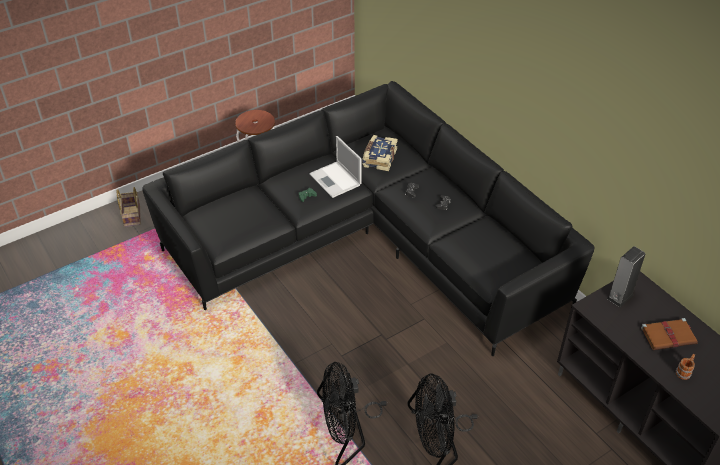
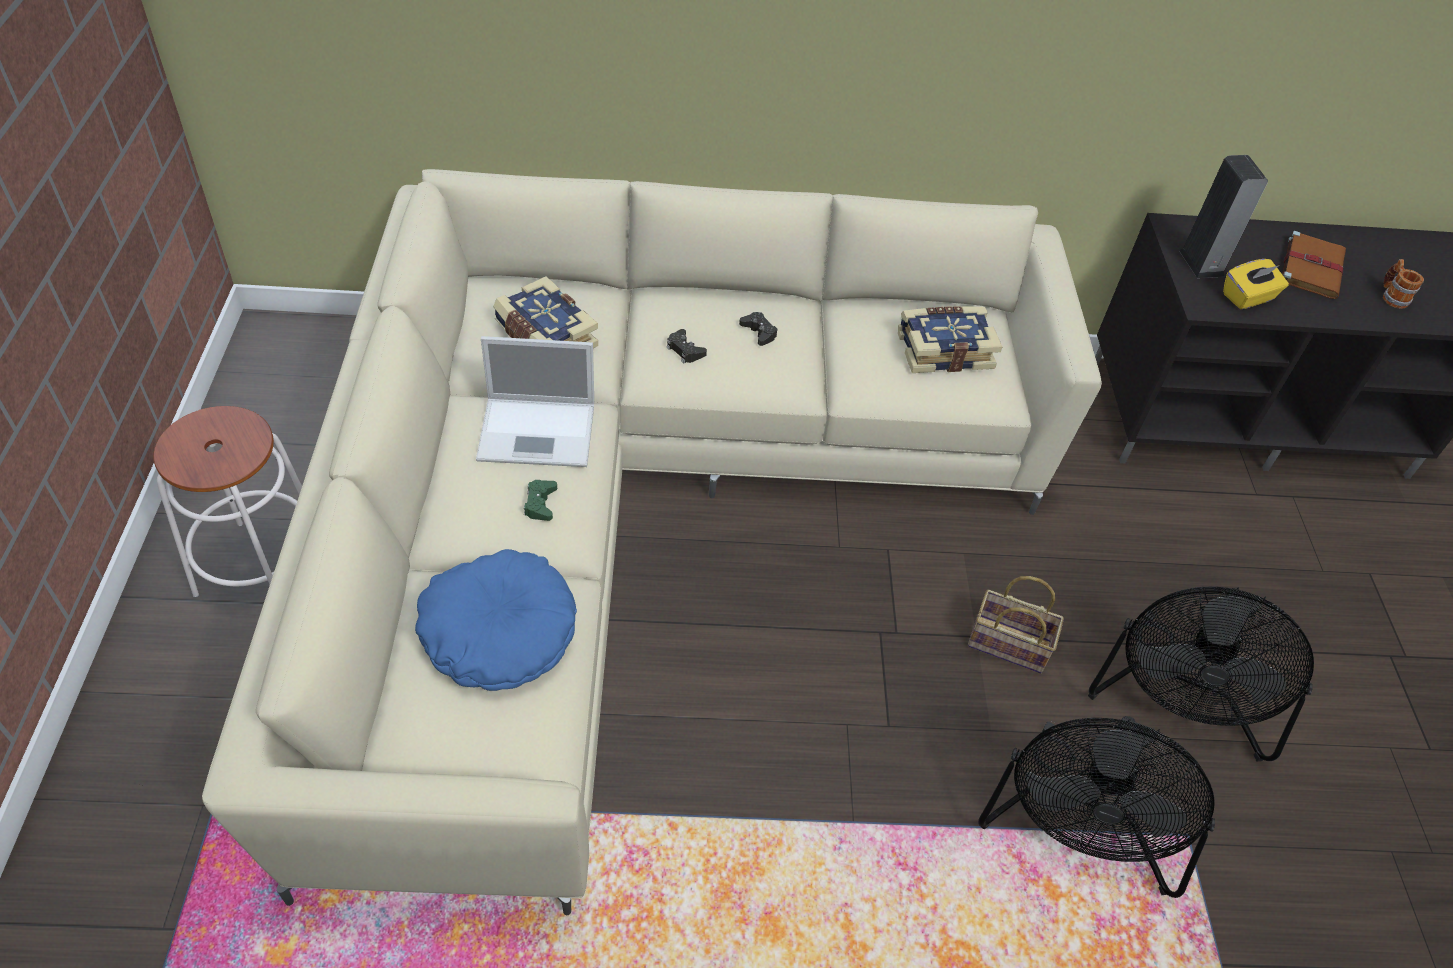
camera: 60 degrees left, 5 degrees up
basket [117,187,141,227] -> basket moved to [968,576,1064,673]
black sofa [143,81,594,356] -> beige sofa [202,169,1102,915]
none -> blue pillow [415,549,577,691]
none -> book [898,306,1002,373]
none -> yellow tissue box [1223,259,1289,309]

